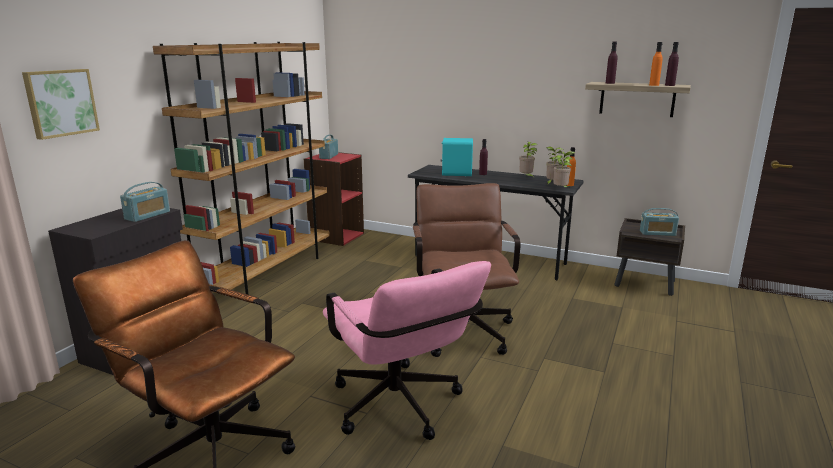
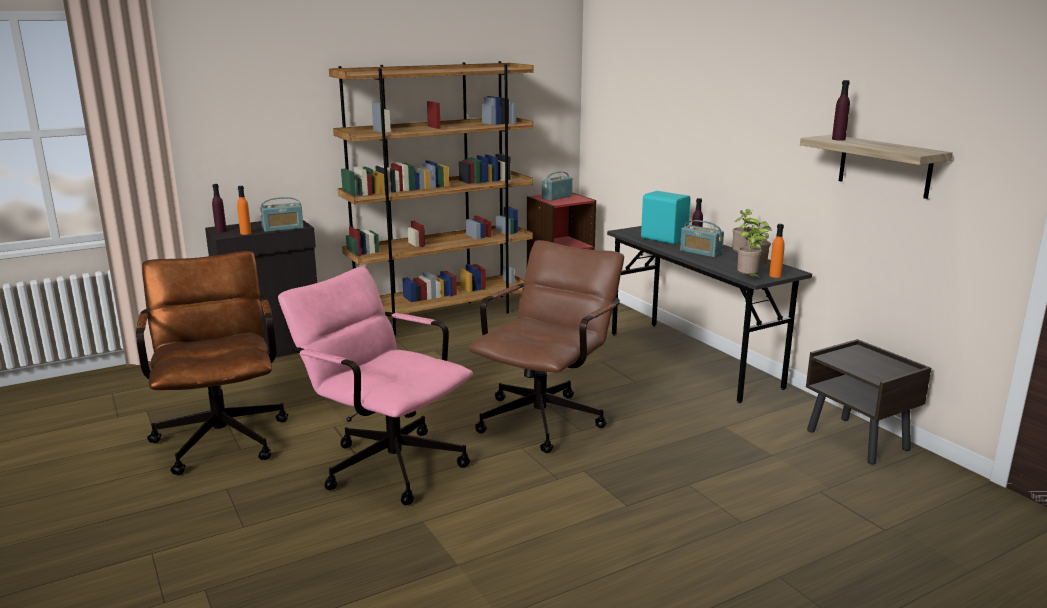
camera: 35 degrees right, 0 degrees up
picture [22,69,100,140] -> none
pink office chair [323,261,491,440] -> pink office chair turned 120 degrees clockwise [278,266,473,505]
radio [640,208,679,236] -> radio moved to [680,220,724,257]
orange bottle [649,42,663,86] -> orange bottle moved to [237,186,251,235]
purple bottle [665,42,679,86] -> purple bottle moved to [212,184,227,232]

